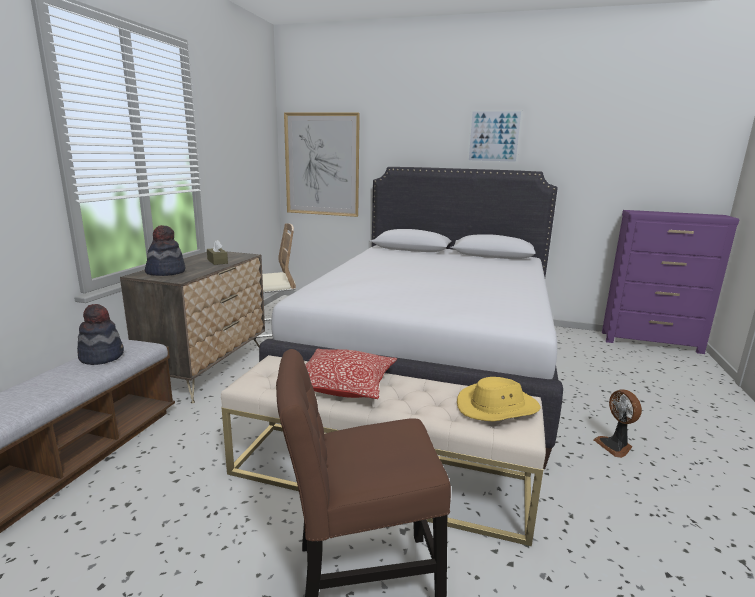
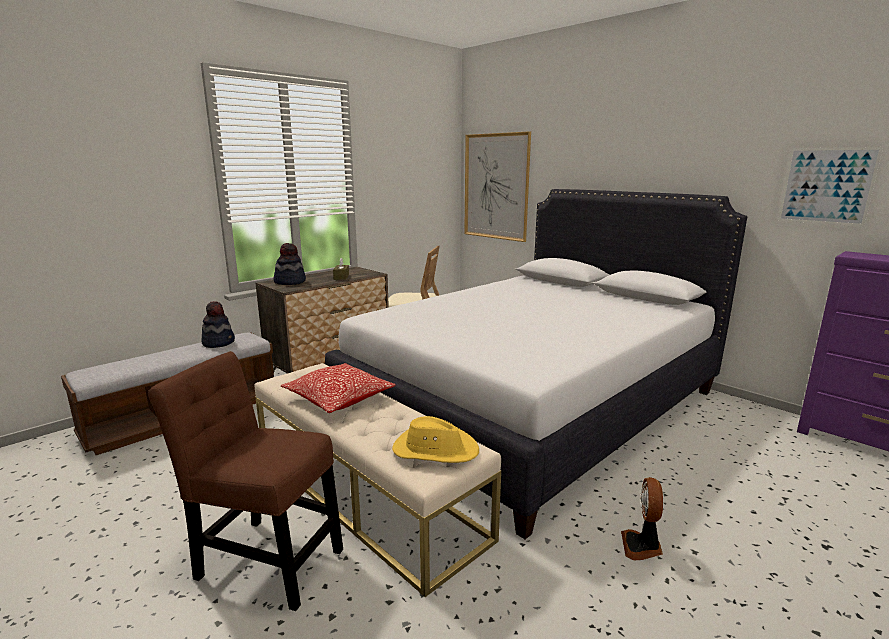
camera: 30 degrees right, 0 degrees up
picture [467,110,523,163] -> picture moved to [778,147,883,226]

